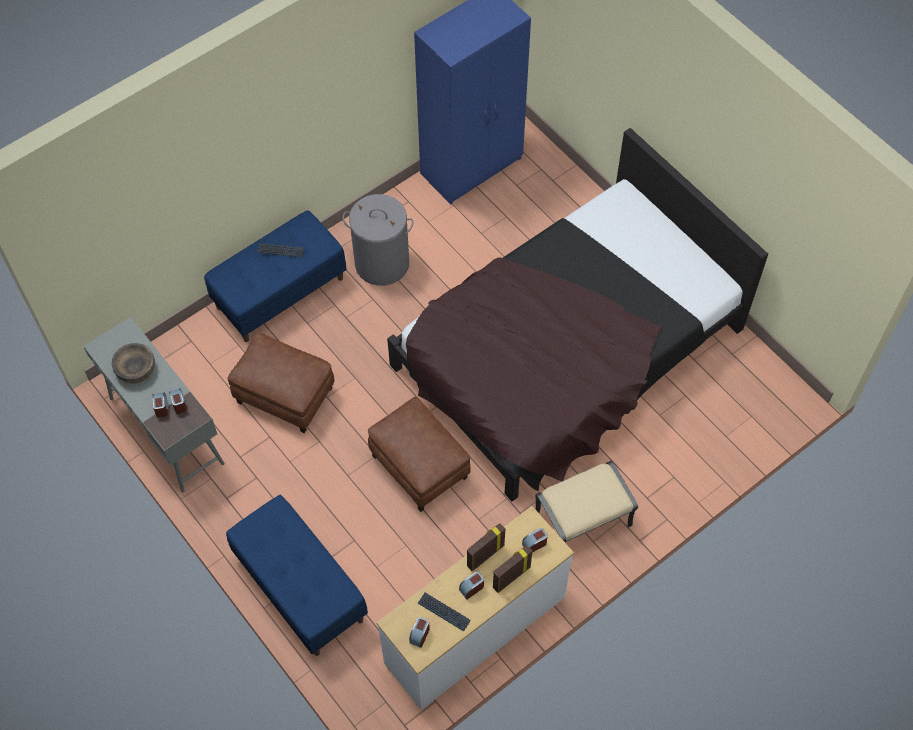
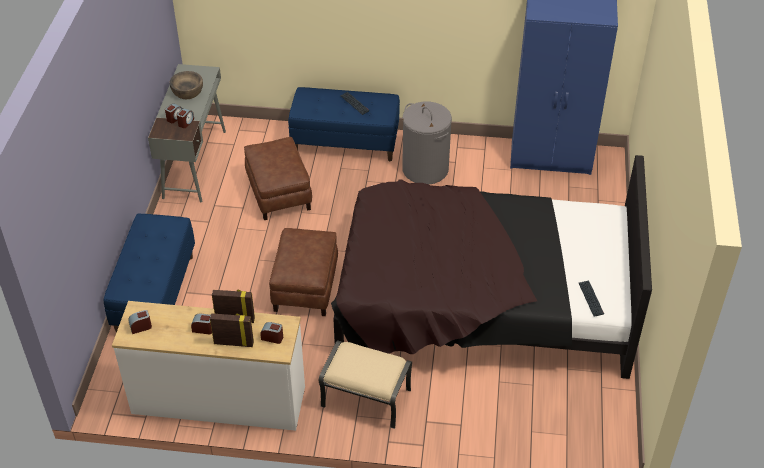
camera: 45 degrees right, 15 degrees down
keyboard [418,593,471,631] -> keyboard moved to [579,280,604,317]

